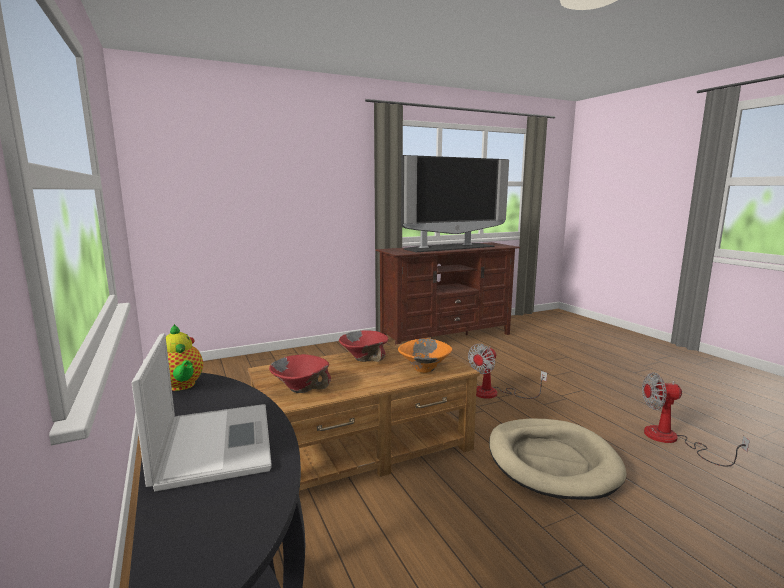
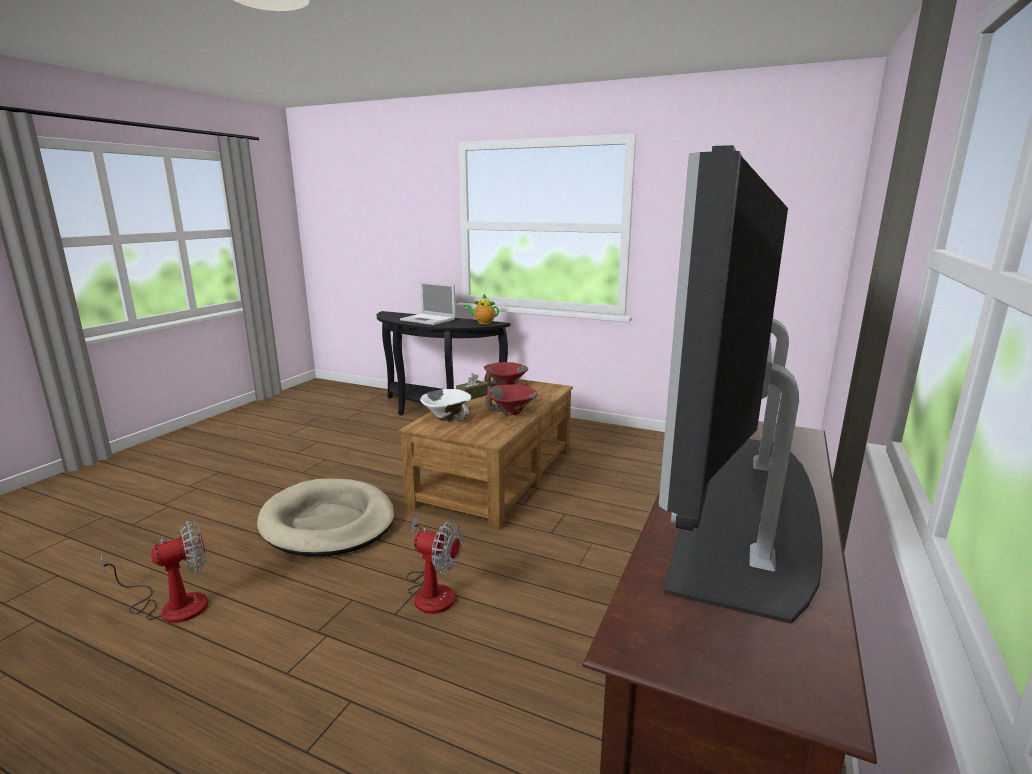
camera: 140 degrees right, 5 degrees up
orange bowl [398,339,452,373] -> white bowl [420,389,471,421]
fan [468,344,547,399] -> fan turned 105 degrees clockwise [407,516,462,614]
none -> brown tissue box [456,373,488,400]

